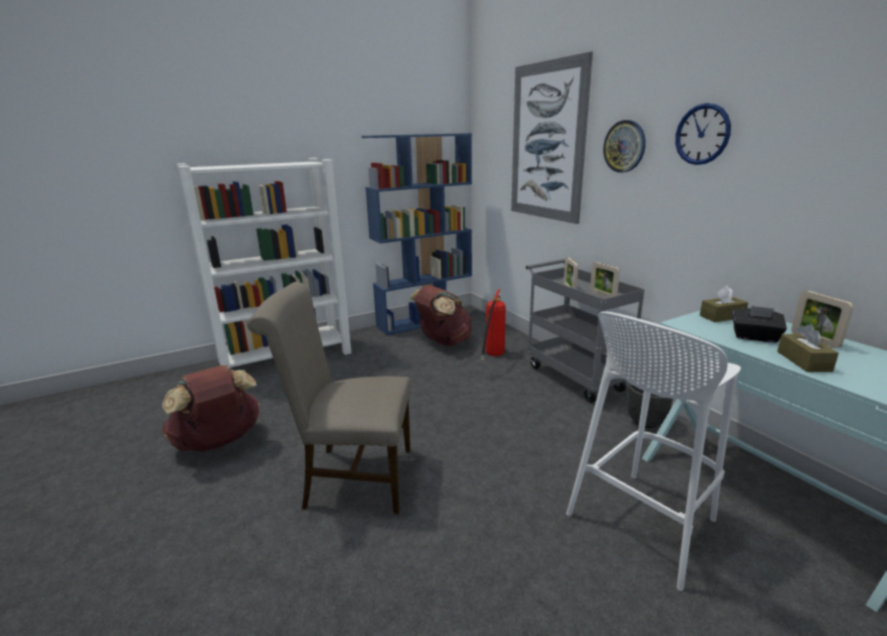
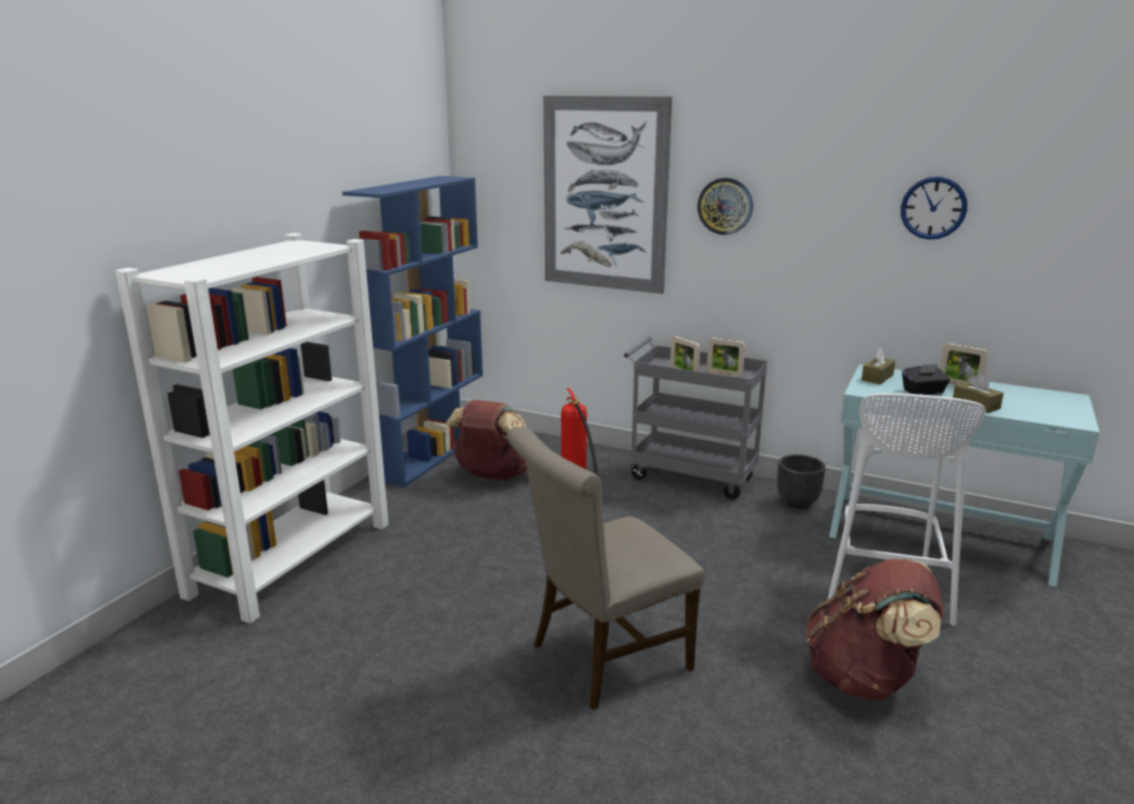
camera: 35 degrees left, 0 degrees up
brown backpack [162,365,260,452] -> brown backpack moved to [807,558,944,700]
wall clock [675,103,731,165] -> wall clock moved to [901,177,967,240]

